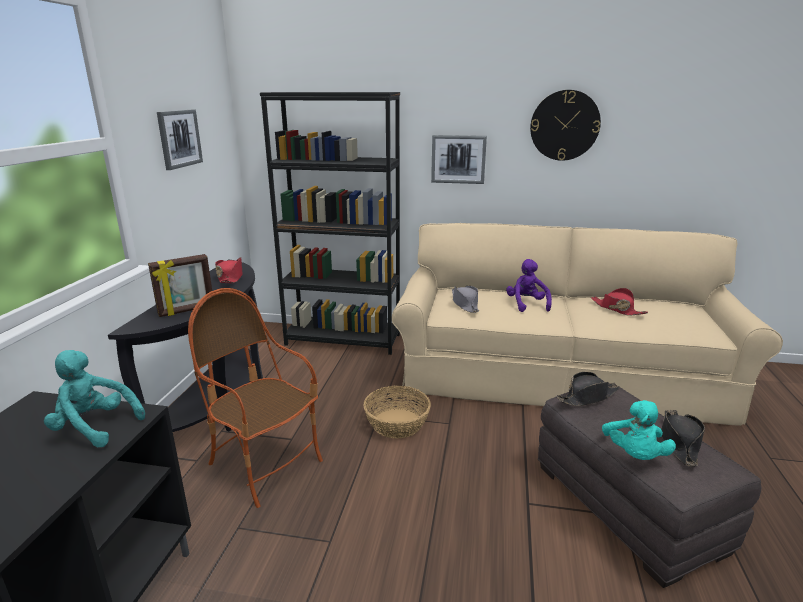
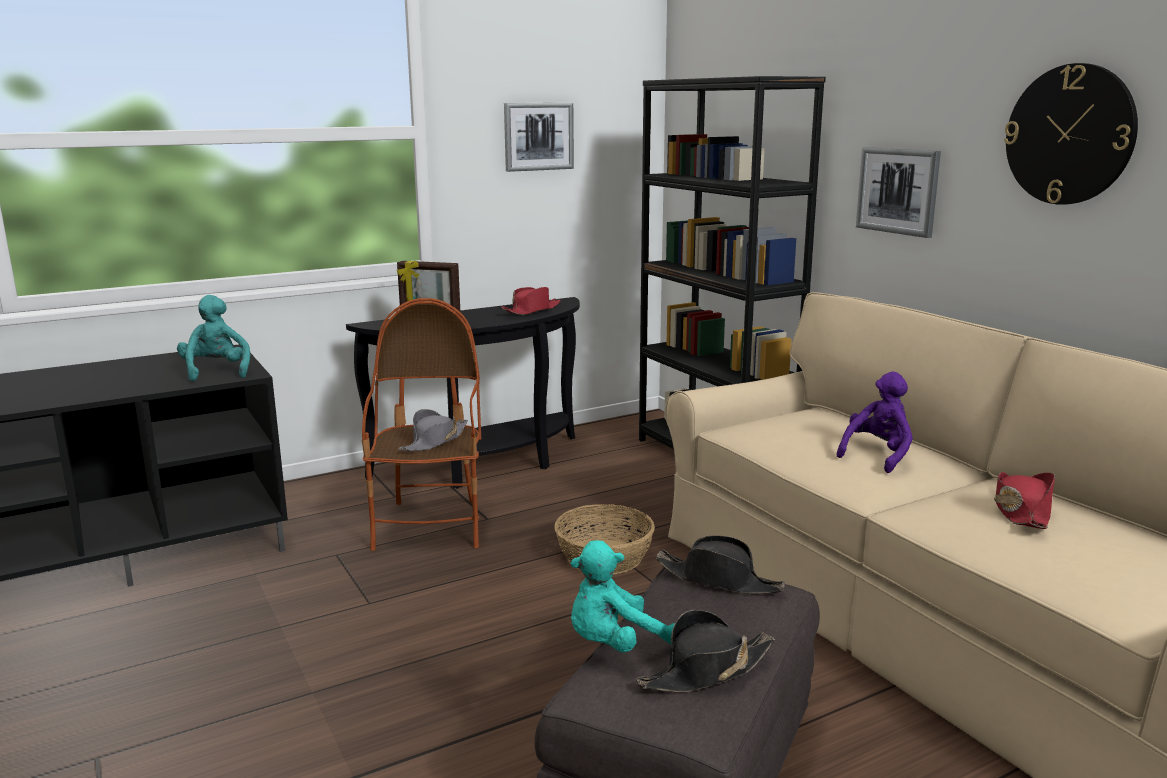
camera: 50 degrees right, 5 degrees down
grey hat [452,286,479,313] -> grey hat moved to [399,409,468,451]

